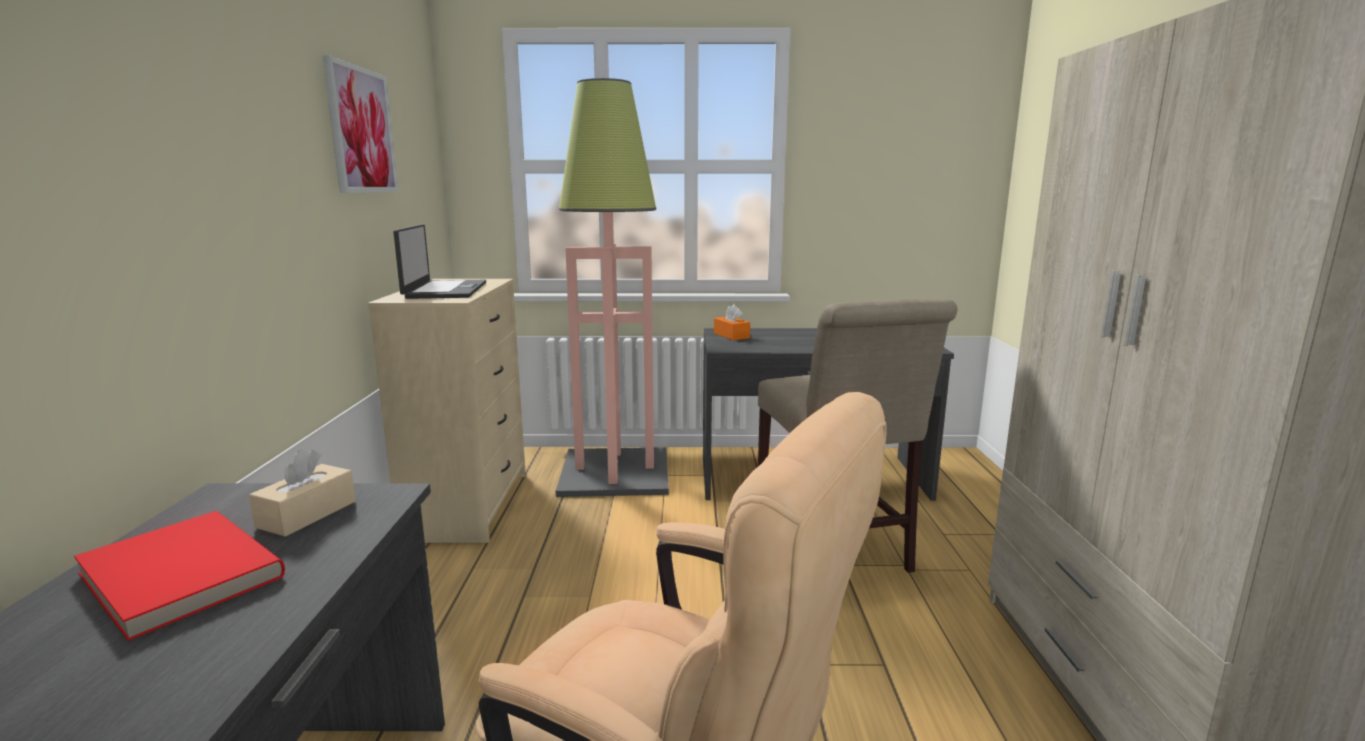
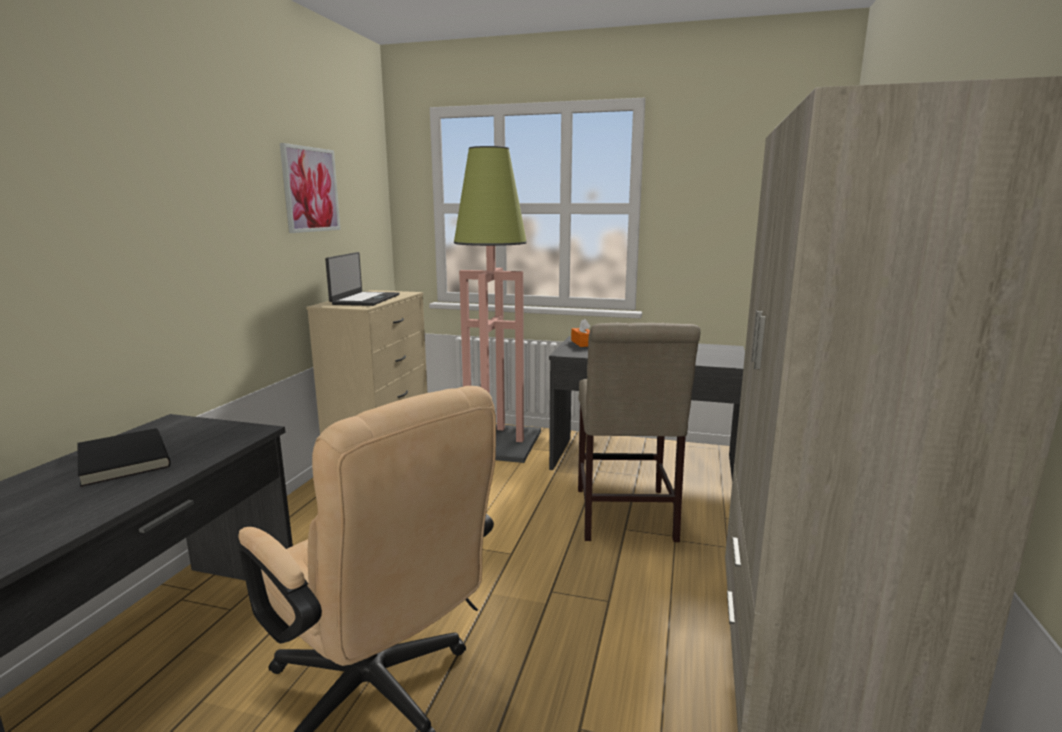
camera: 15 degrees right, 0 degrees up
red book [74,511,285,641] -> black book [77,428,171,487]
beige tissue box [249,449,356,537] -> none

